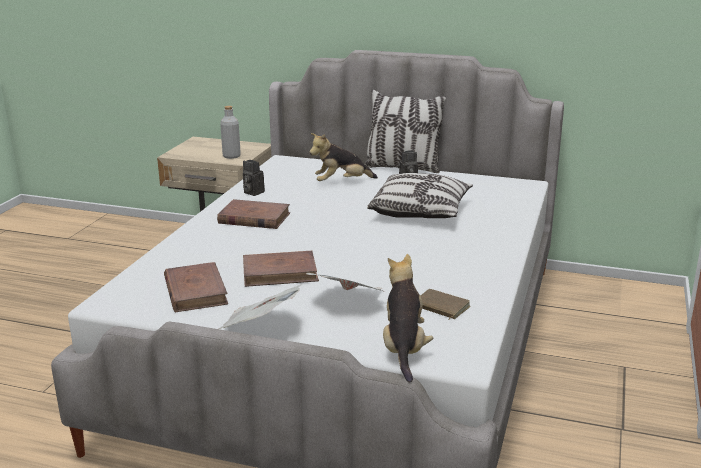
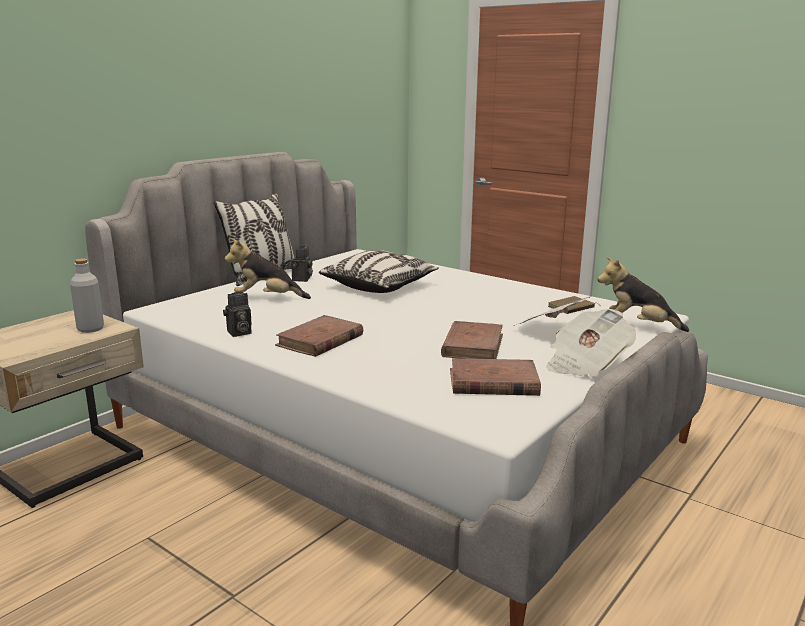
camera: 70 degrees left, 5 degrees down
plush toy [309,133,378,181] -> plush toy turned 90 degrees clockwise [225,238,311,299]

